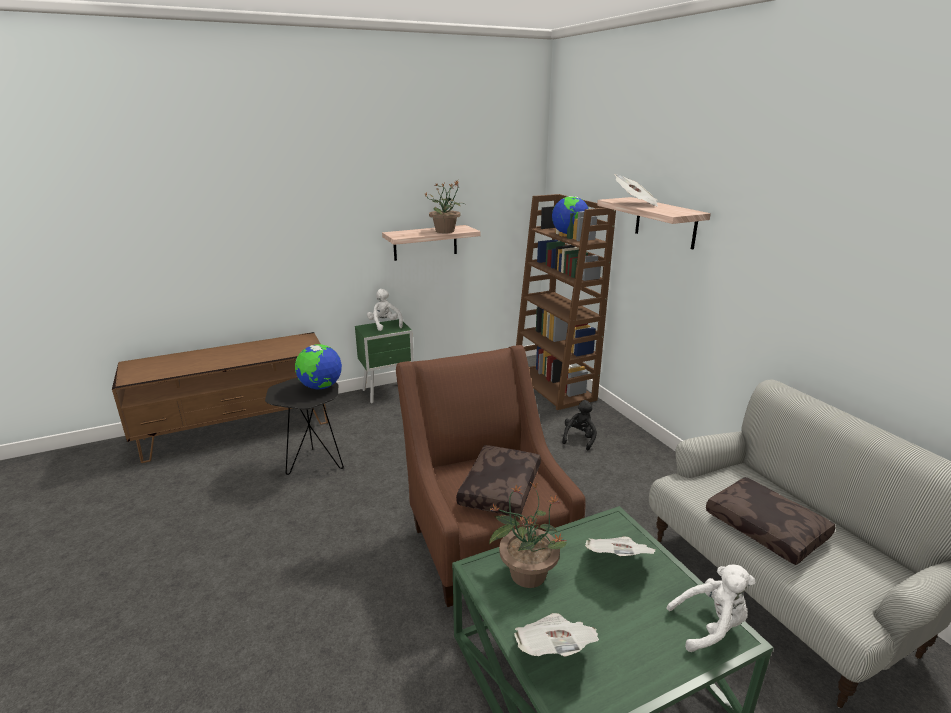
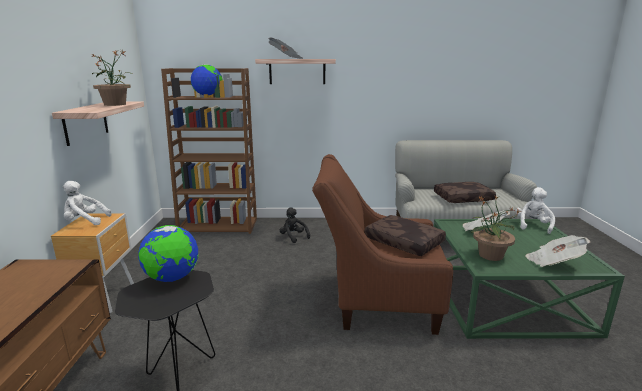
camera: 65 degrees left, 5 degrees down
green nightstand [355,319,414,403] -> brown nightstand [51,213,134,313]

